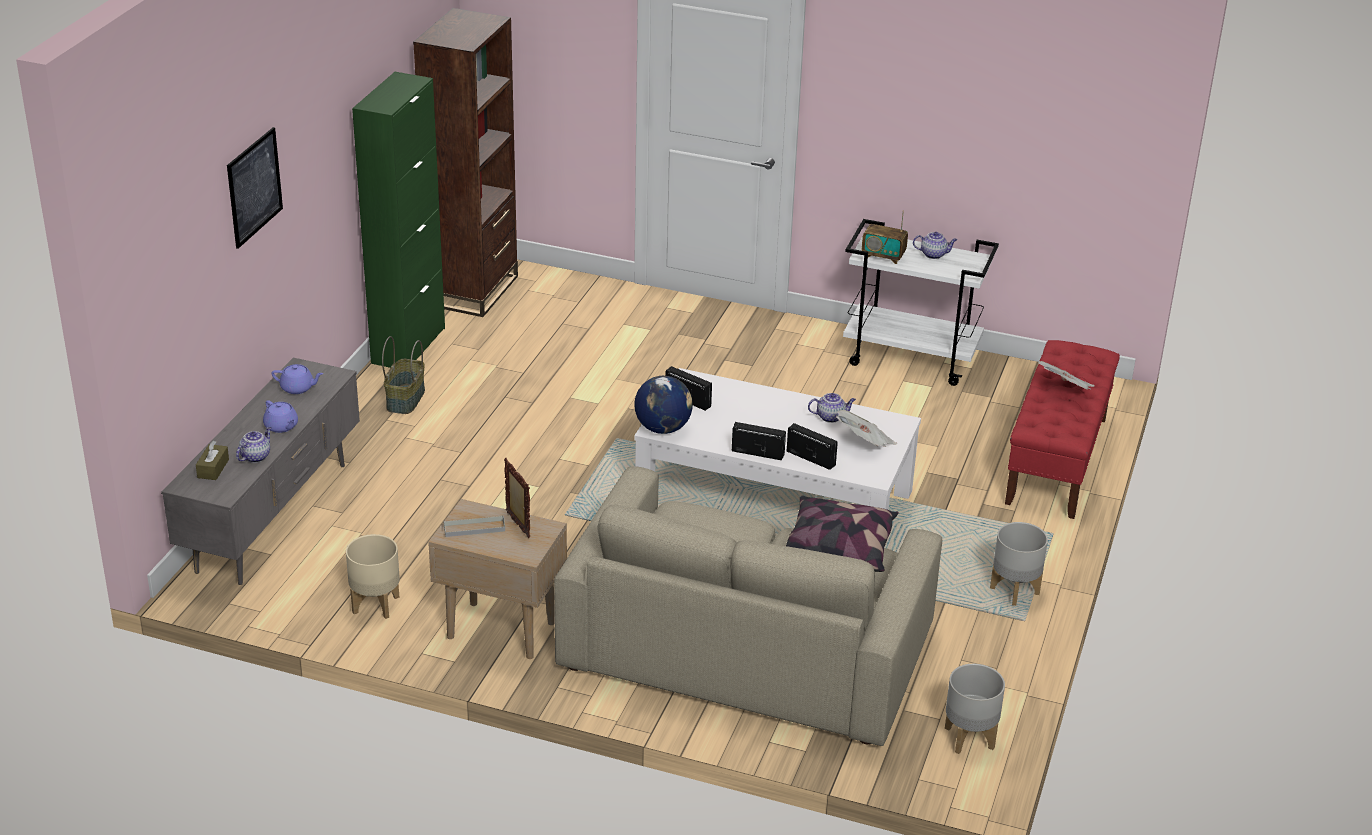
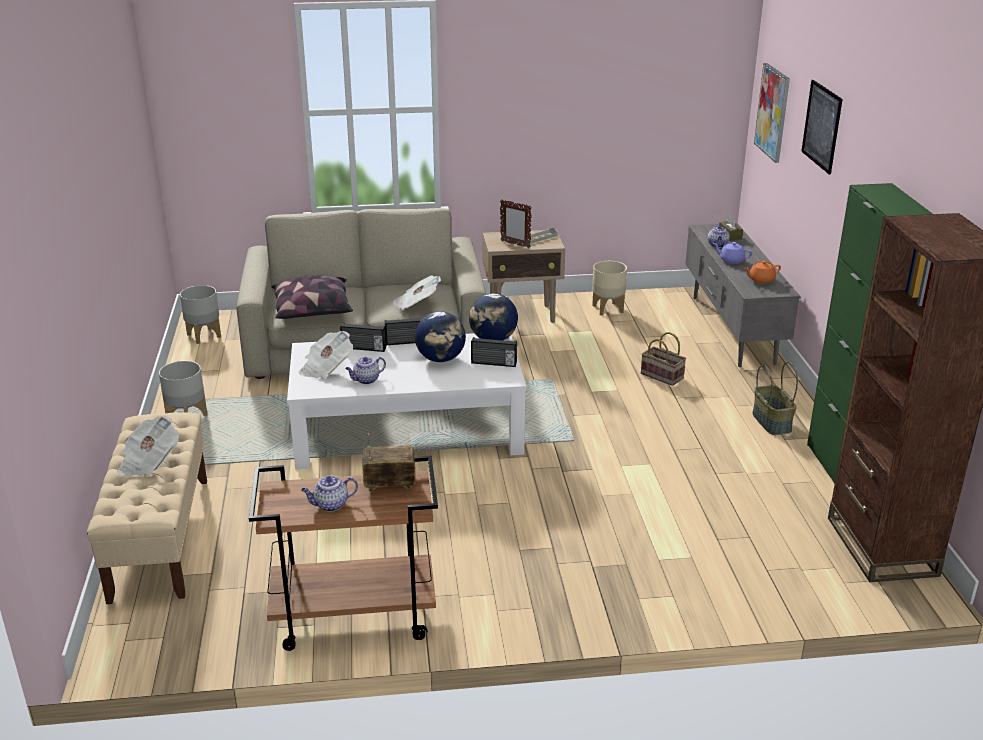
camera: 155 degrees right, 5 degrees down
purple teapot [271,364,323,394] -> orange teapot [744,261,781,284]
white cart [843,219,999,386] -> brown cart [249,456,438,651]
red bench [1005,340,1120,519] -> beige bench [86,413,207,604]
none -> newspaper [392,276,441,310]
none -> globe [415,311,466,362]
none -> basket [641,332,686,386]
none -> picture [754,63,790,163]

